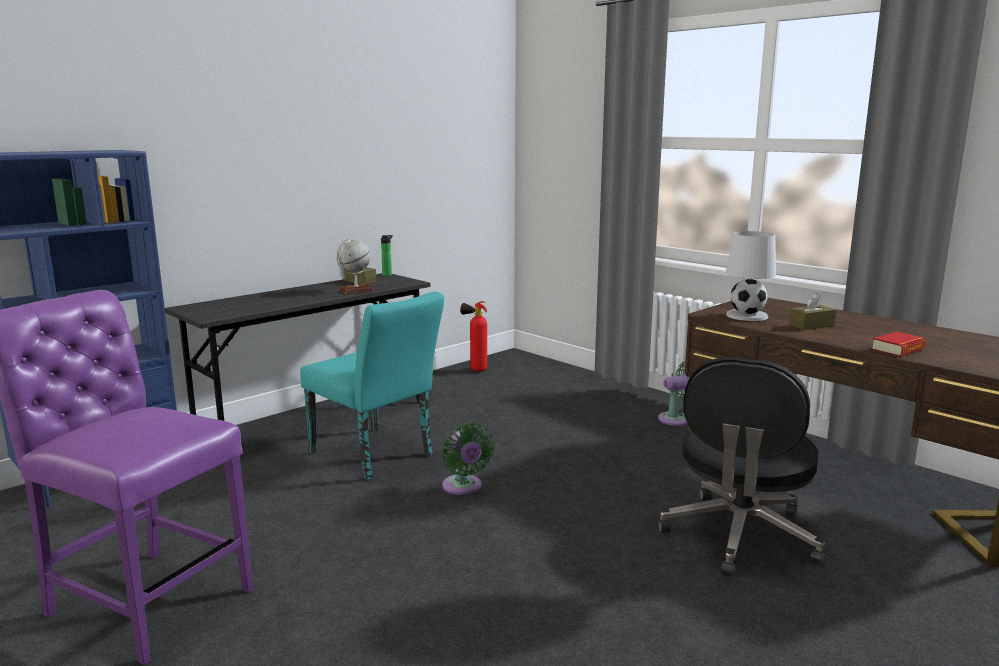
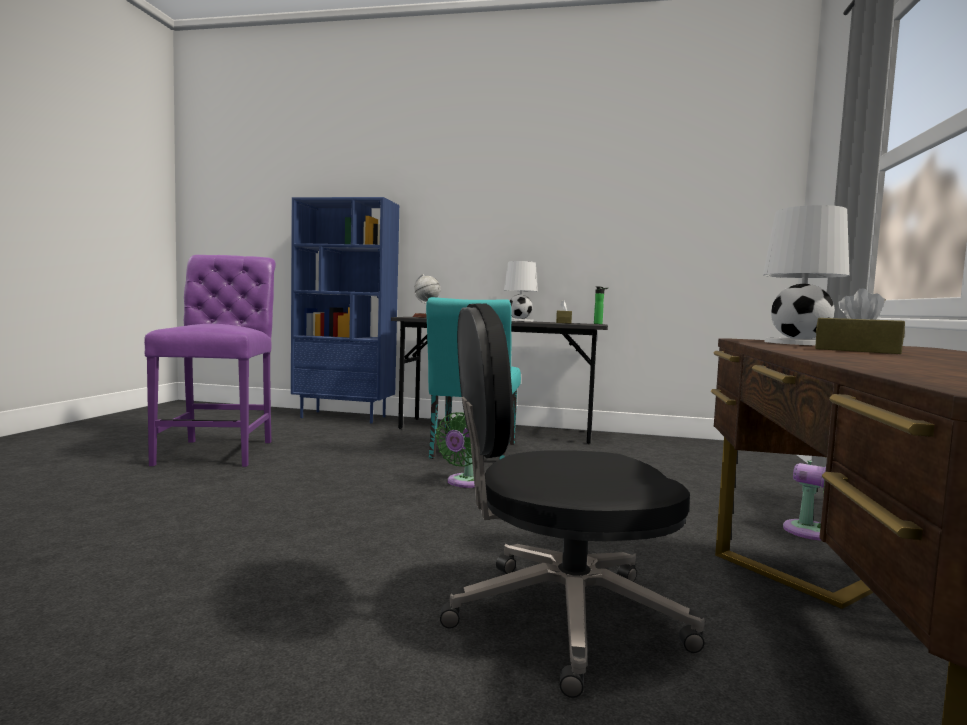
camera: 55 degrees right, 10 degrees down
globe [336,239,374,294] -> globe moved to [413,274,440,318]
fire extinguisher [460,301,487,371] -> none
book [871,331,926,357] -> none
none -> white table lamp [504,261,538,322]

